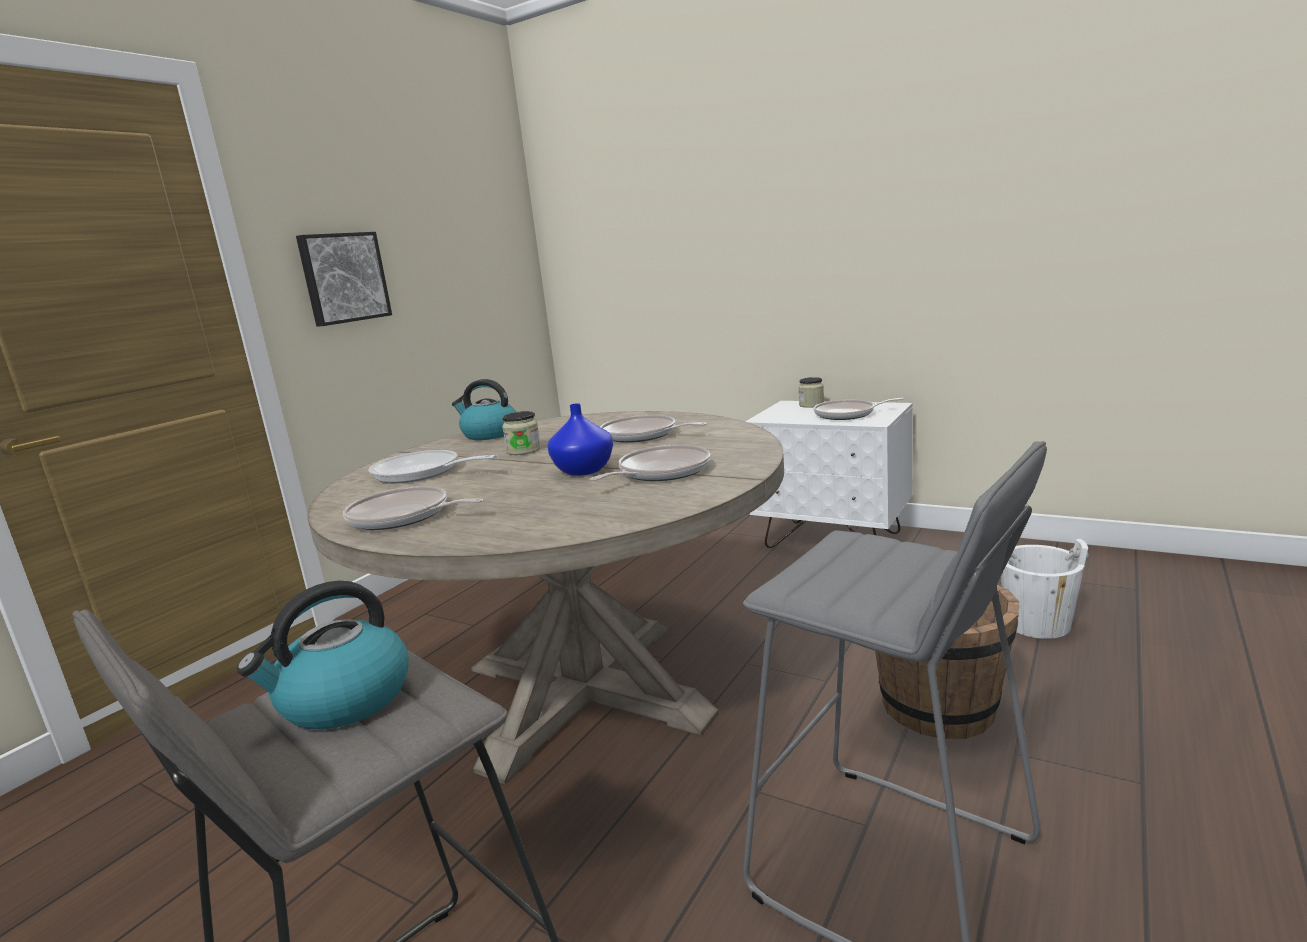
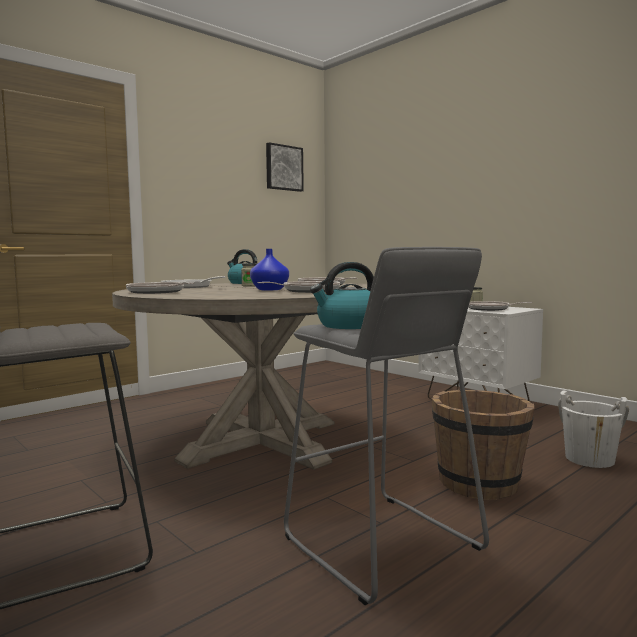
camera: 15 degrees right, 10 degrees down
kettle [237,581,409,729] -> kettle moved to [310,262,374,329]
picture [296,232,392,327] -> picture moved to [266,142,304,192]

